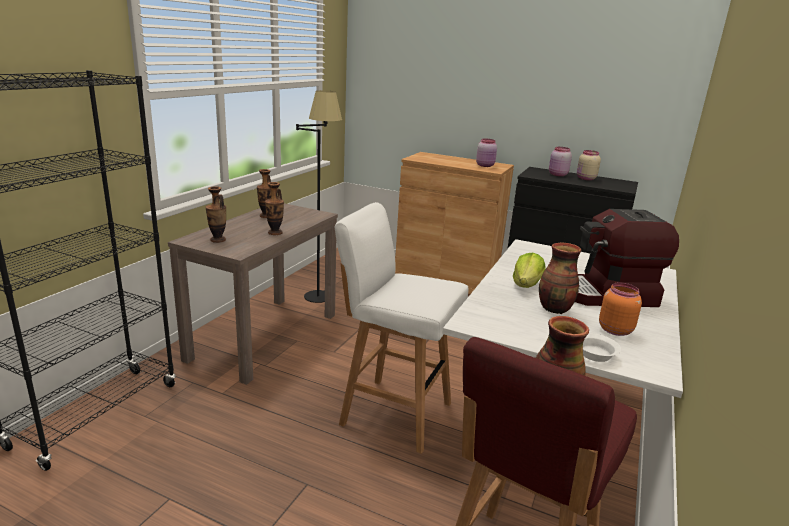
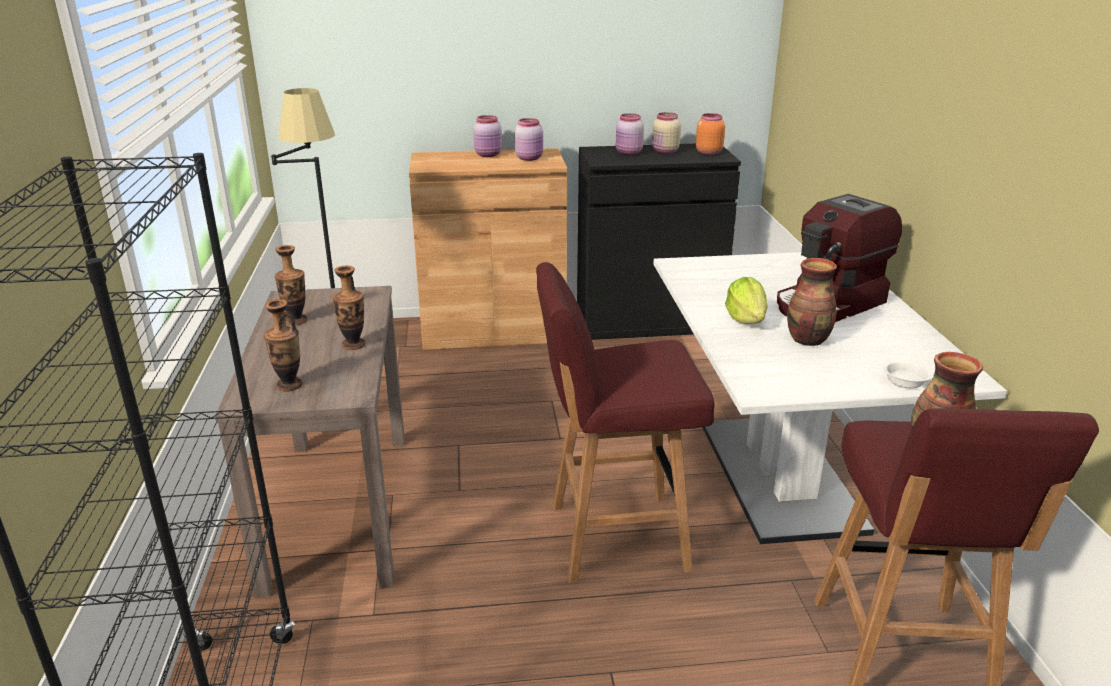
camera: 30 degrees left, 5 degrees up
white stool [334,202,469,454] -> red stool [536,262,714,583]
orange jar [599,283,642,336] -> orange jar moved to [696,113,725,155]
none -> pink jar [473,115,502,157]

